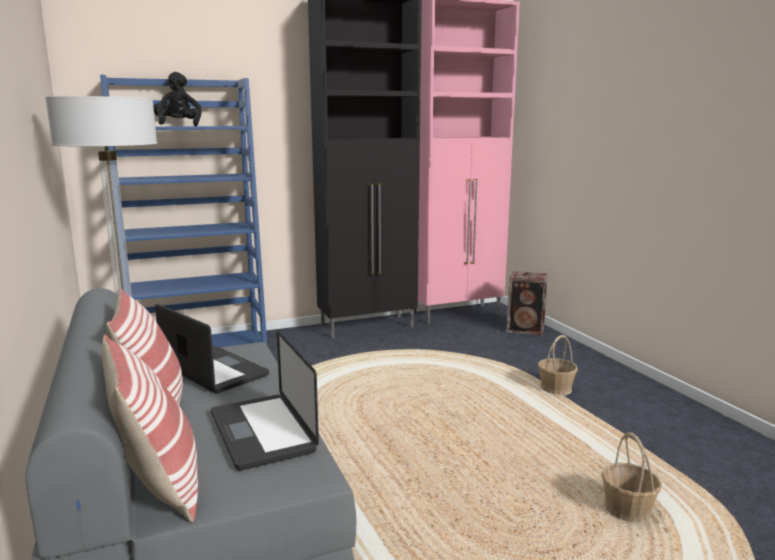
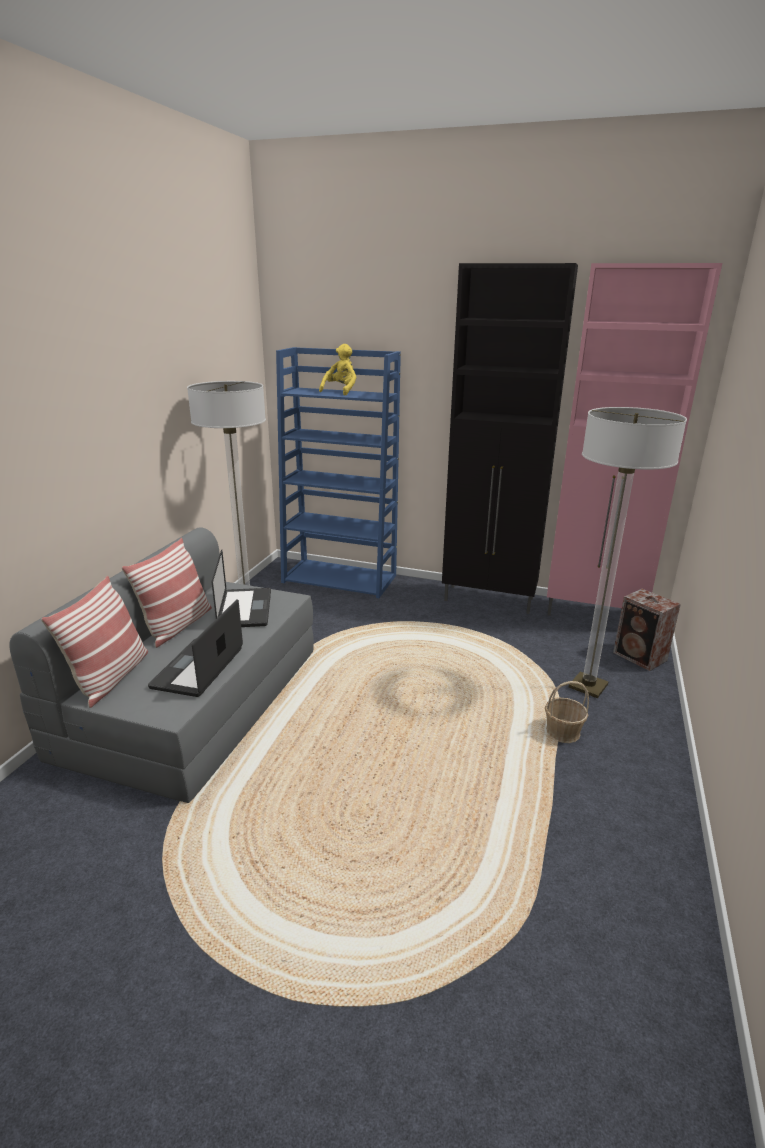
camera: 40 degrees right, 10 degrees up
black plush toy [153,72,202,126] -> yellow plush toy [319,344,356,395]
basket [601,432,662,523] -> none
none -> floor lamp [569,407,687,698]

